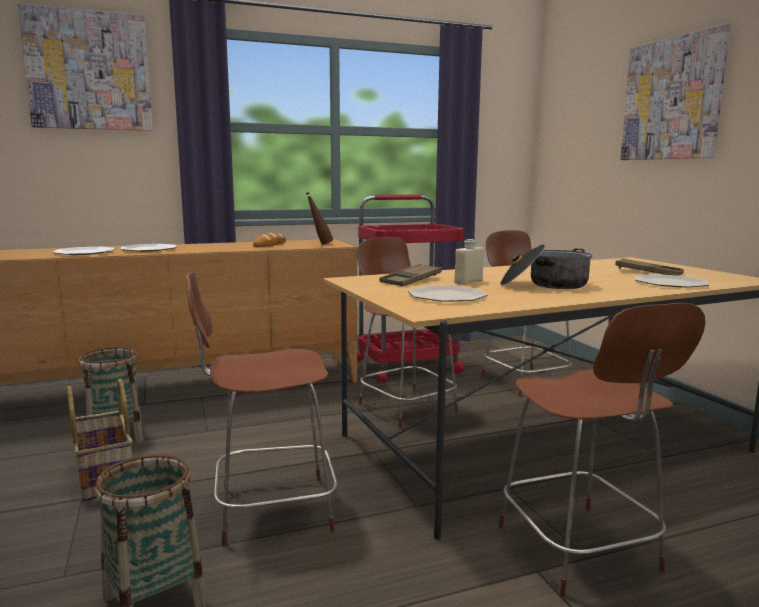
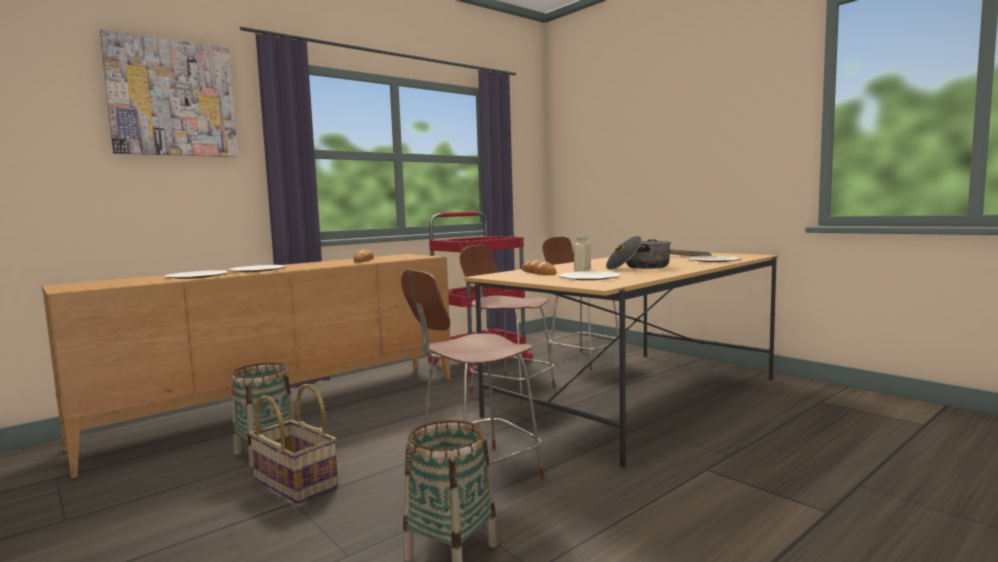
camera: 20 degrees left, 5 degrees down
brown bottle [306,192,333,245] -> none
brown tray [380,264,442,286] -> bread [522,260,557,275]
brown chair [498,303,706,597] -> none
picture [620,24,730,160] -> none

